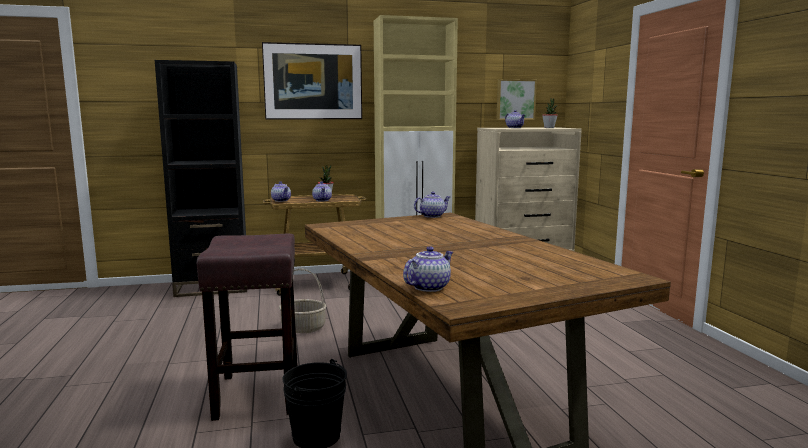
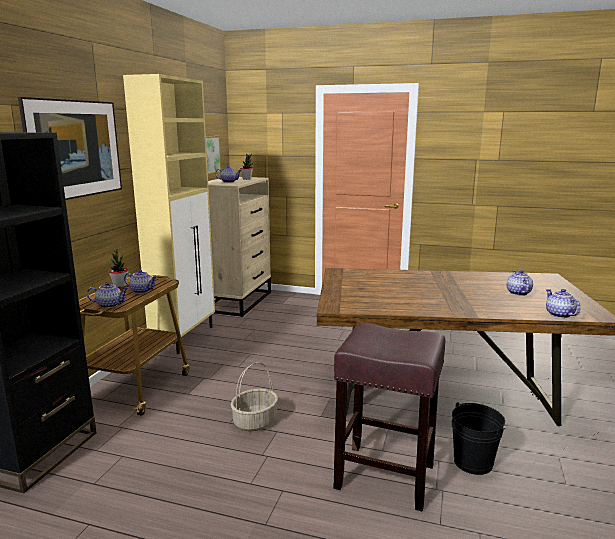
camera: 60 degrees left, 5 degrees up
teapot [414,192,450,218] -> teapot moved to [507,270,533,296]

